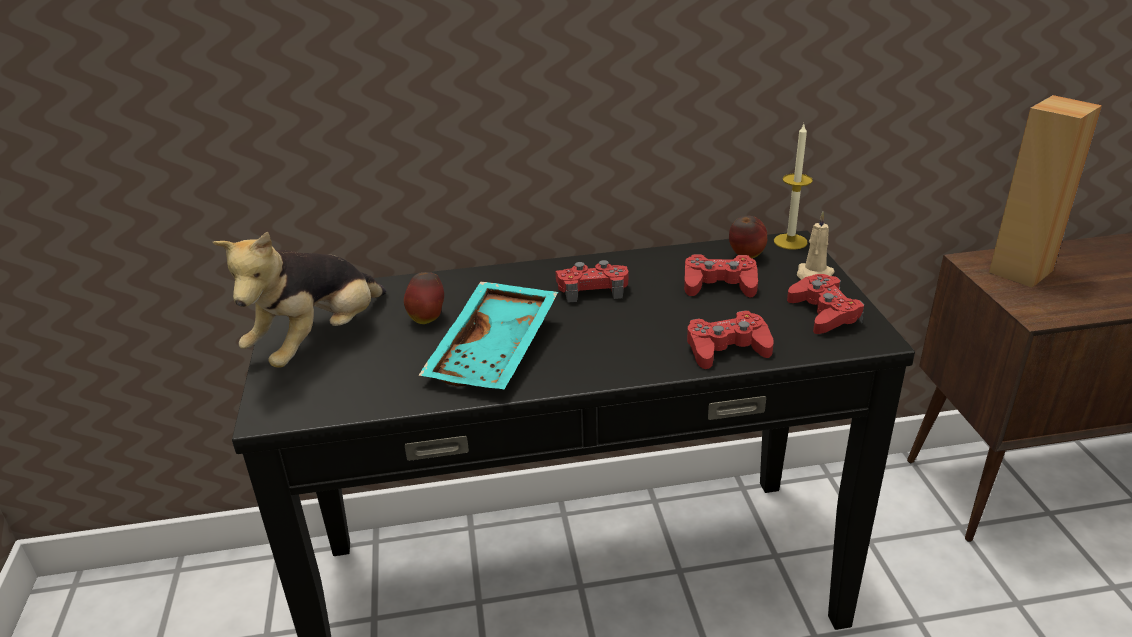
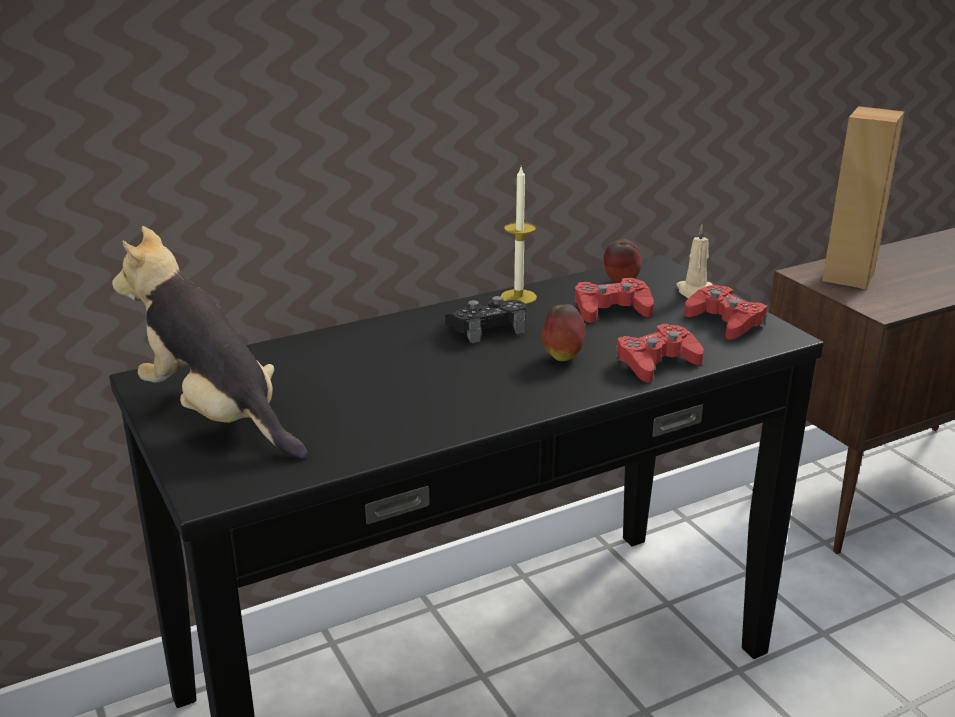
camera: 20 degrees left, 5 degrees down
plush toy [212,231,386,368] -> plush toy turned 120 degrees clockwise [112,226,307,459]
apple [404,272,444,324] -> apple moved to [542,304,585,361]
turquoise tray [418,281,558,389] -> none
red game controller [556,260,628,303] -> black game controller [445,296,526,343]
candle [774,124,813,250] -> candle moved to [500,167,537,304]

